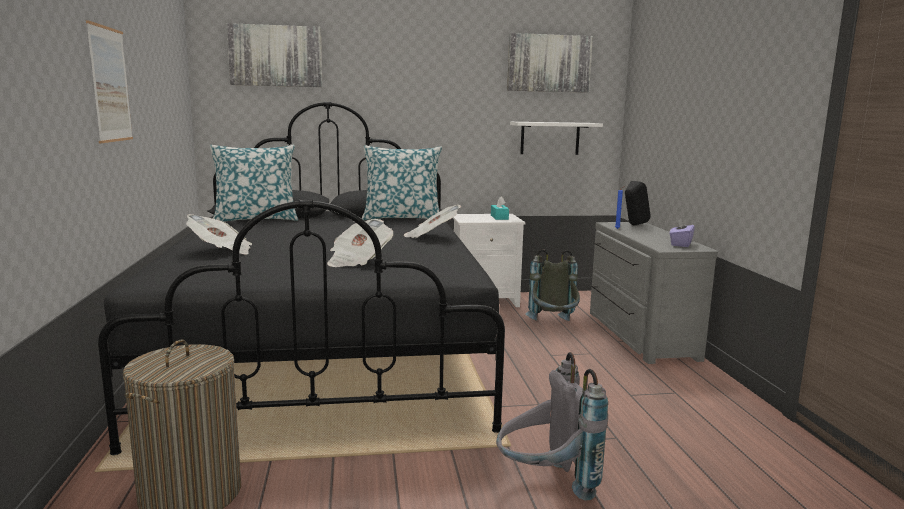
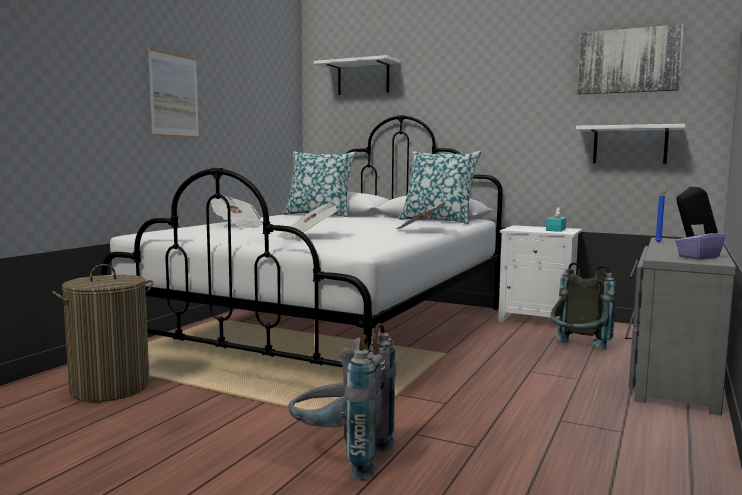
camera: 35 degrees right, 5 degrees down
black bed [98,102,505,455] -> white bed [101,115,503,368]
picture [227,23,323,87] -> white shelf [314,55,400,95]

